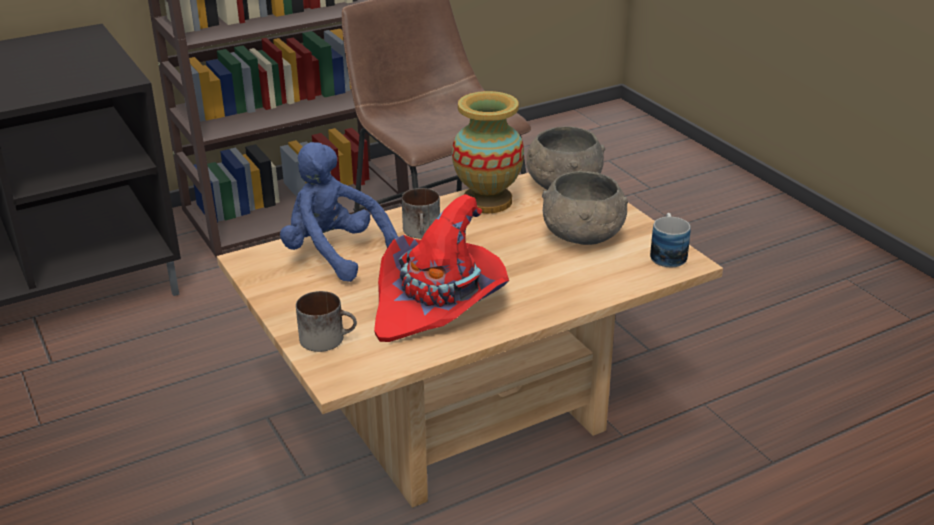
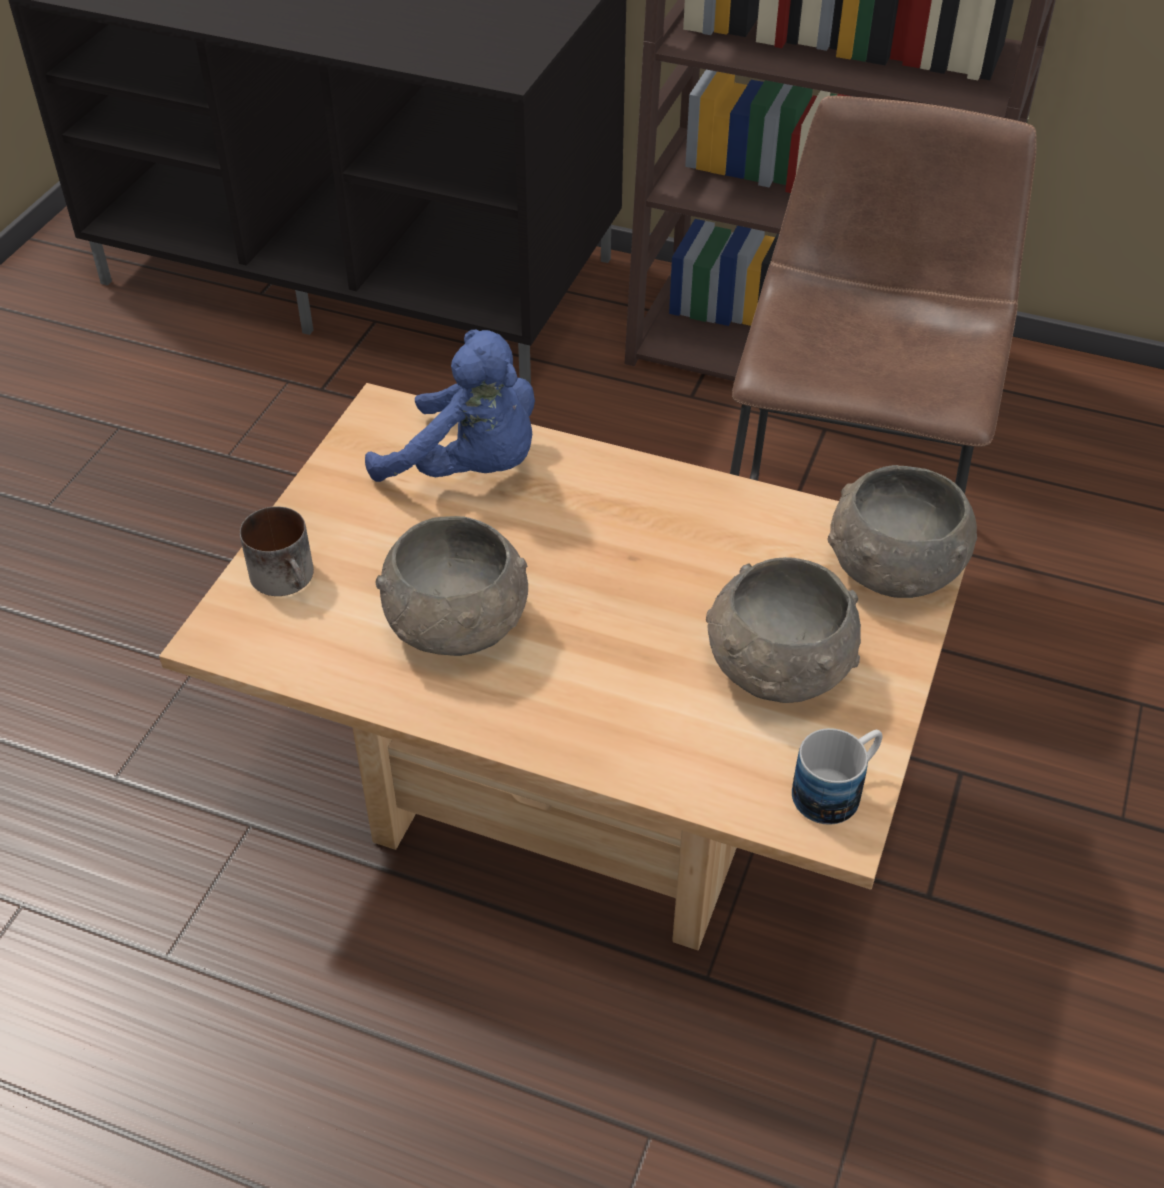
camera: 50 degrees right, 15 degrees up
blue plush toy [280,142,398,282] -> blue plush toy turned 120 degrees clockwise [365,330,535,482]
red hat [374,194,509,342] -> grey bowl [375,516,528,656]
mug [402,188,440,238] -> none
vase [452,91,524,213] -> none

